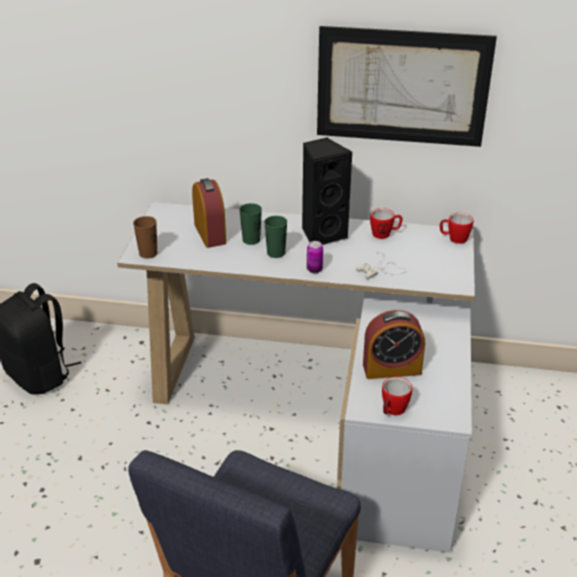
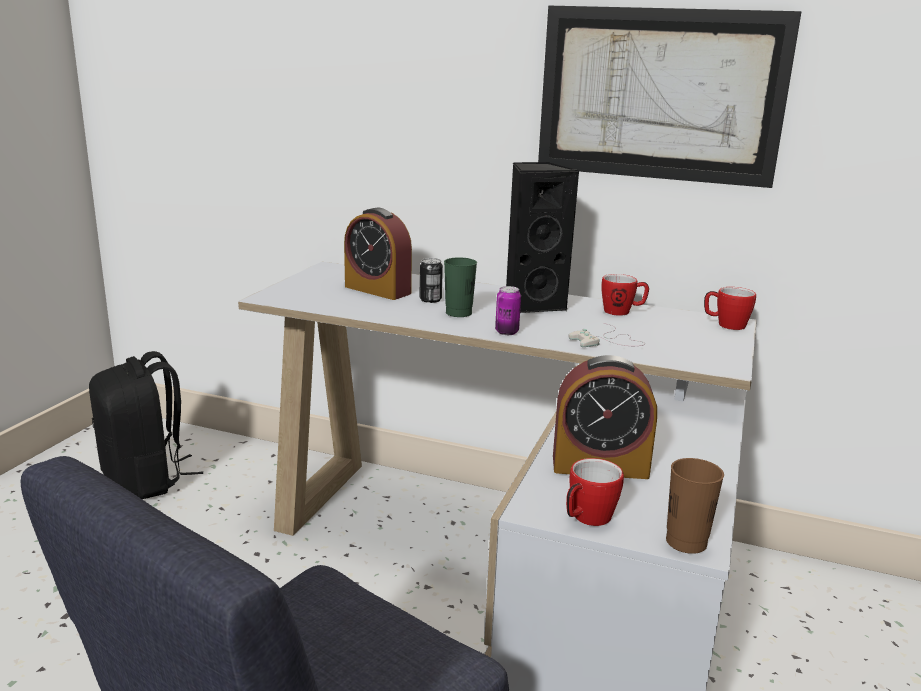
camera: 10 degrees right, 15 degrees down
brown cup [133,216,158,259] -> brown cup moved to [666,458,724,554]
alarm clock [192,178,226,248] -> alarm clock turned 135 degrees clockwise [344,207,412,300]
green cup [239,203,262,245] -> can [419,258,443,303]

